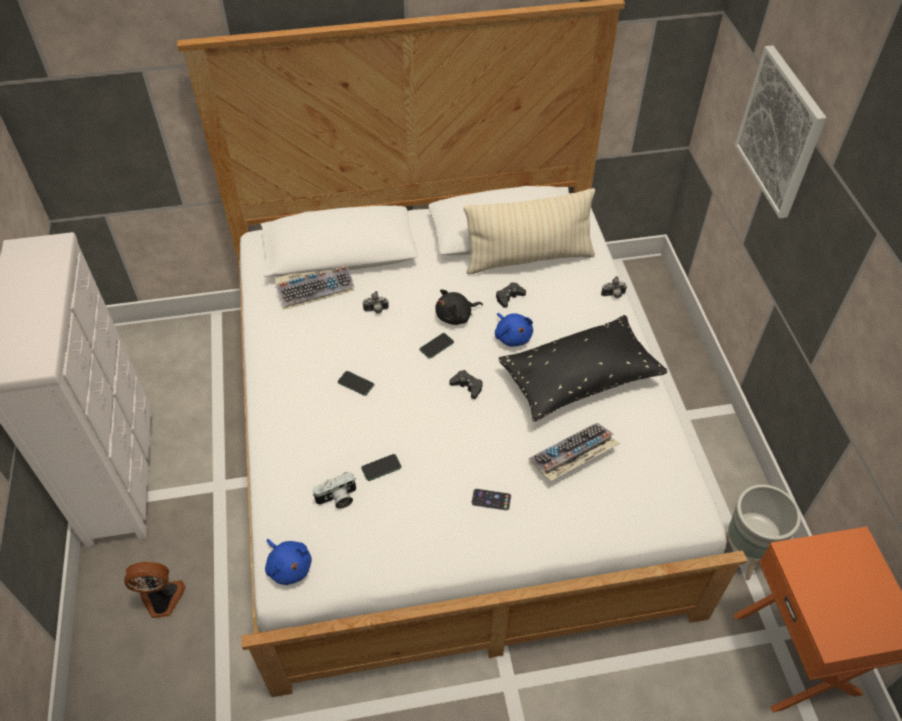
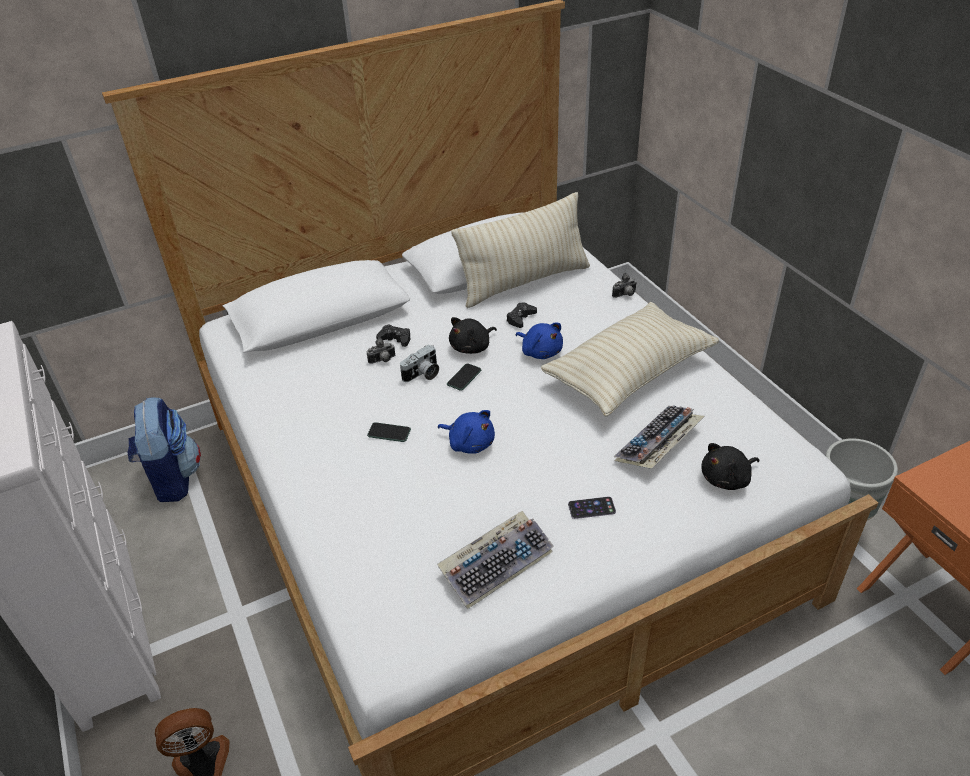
camera: 15 degrees left, 10 degrees down
blue plush toy [265,539,312,585] -> blue plush toy moved to [438,410,495,454]
keyboard [275,266,355,310] -> keyboard moved to [437,511,554,609]
camera [312,472,356,509] -> camera moved to [400,345,439,382]
phone [361,454,402,481] -> none
black game controller [450,370,483,399] -> black game controller moved to [376,324,410,347]
black pillow [499,315,667,422] -> beige pillow [541,302,719,417]
picture [735,45,826,219] -> none
none -> backpack [127,398,201,502]
none -> black plush toy [701,443,760,490]

